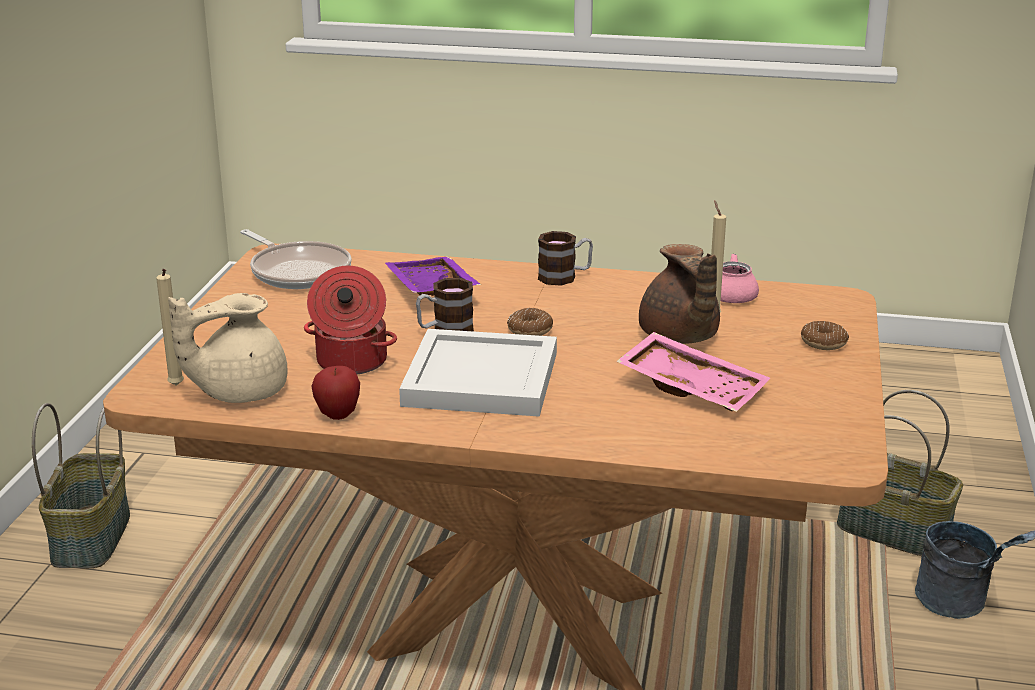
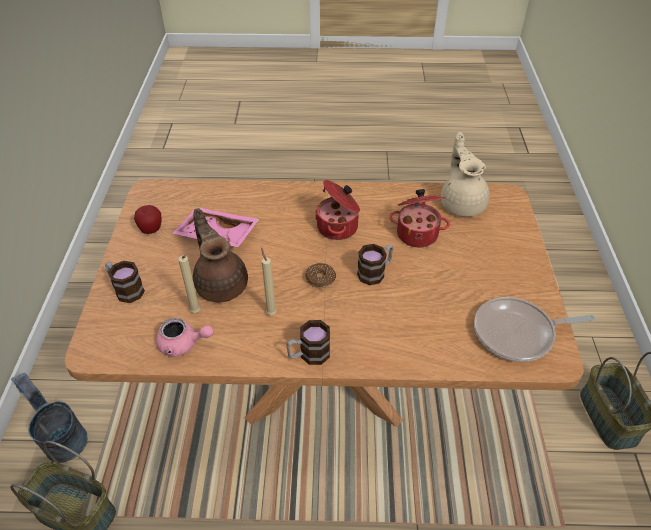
camera: 170 degrees right, 20 degrees up
beige candle [156,269,184,386] -> beige candle moved to [261,248,277,315]
beige teapot [168,293,288,403] -> beige teapot turned 60 degrees counterclockwise [441,132,490,217]
frying pan [240,229,351,289] -> frying pan turned 45 degrees counterclockwise [474,297,595,362]
apple [311,366,360,420] -> apple moved to [134,205,162,234]
purple tray [385,257,481,296] -> none
white tray [399,329,557,417] -> cooking pot [315,180,360,240]
donut [801,321,849,350] -> mug [105,261,145,303]

